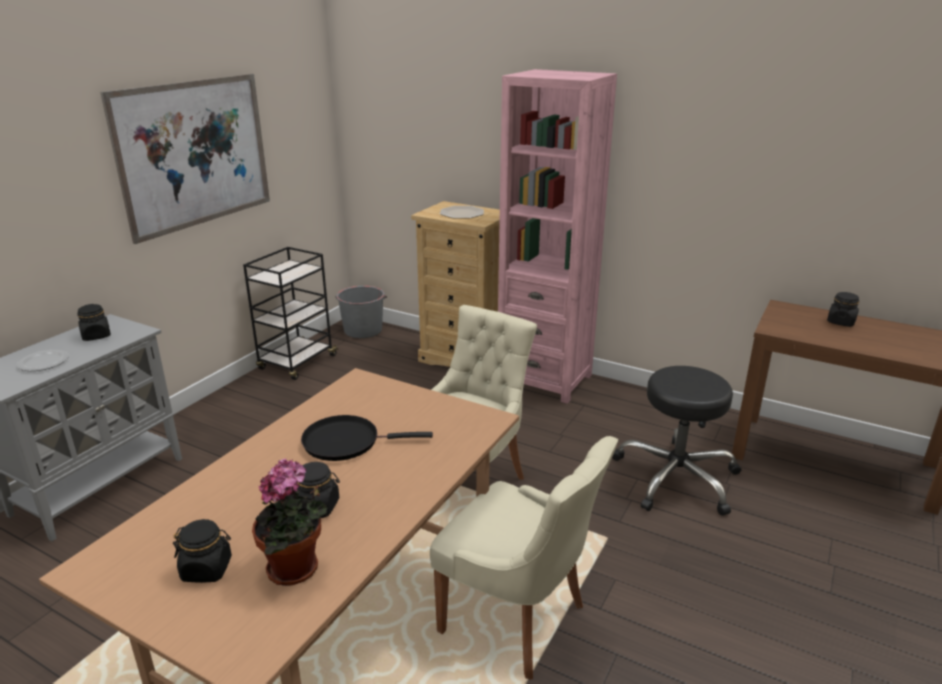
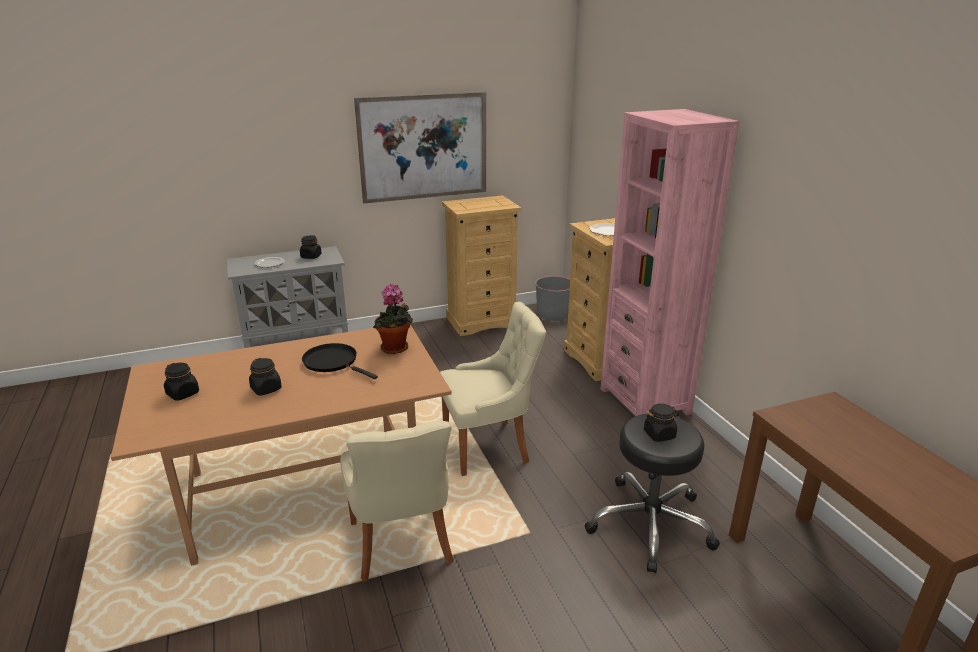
camera: 40 degrees right, 0 degrees up
black cart [243,247,339,380] -> beige dresser [442,195,521,336]
potted plant [252,458,328,586] -> potted plant moved to [373,284,413,354]
black jar [827,292,859,327] -> black jar moved to [644,403,679,442]

